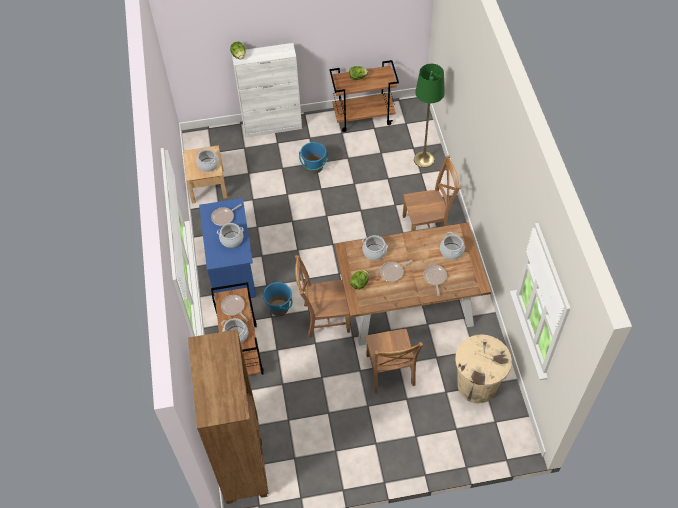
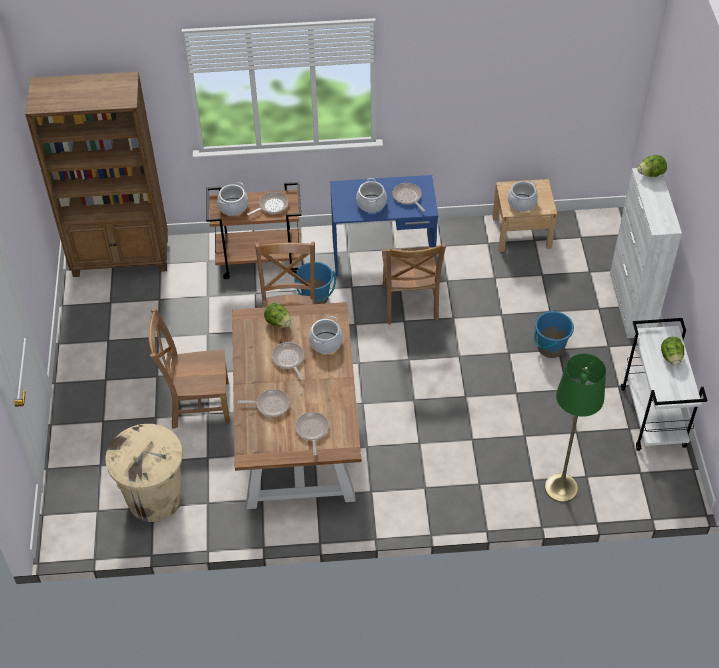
camera: 95 degrees right, 5 degrees down
brown cart [329,60,399,132] -> white cart [621,318,707,451]
brown chair [403,155,461,232] -> brown chair moved to [382,243,446,325]
cooking pot [440,232,465,260] -> frying pan [295,412,329,455]

